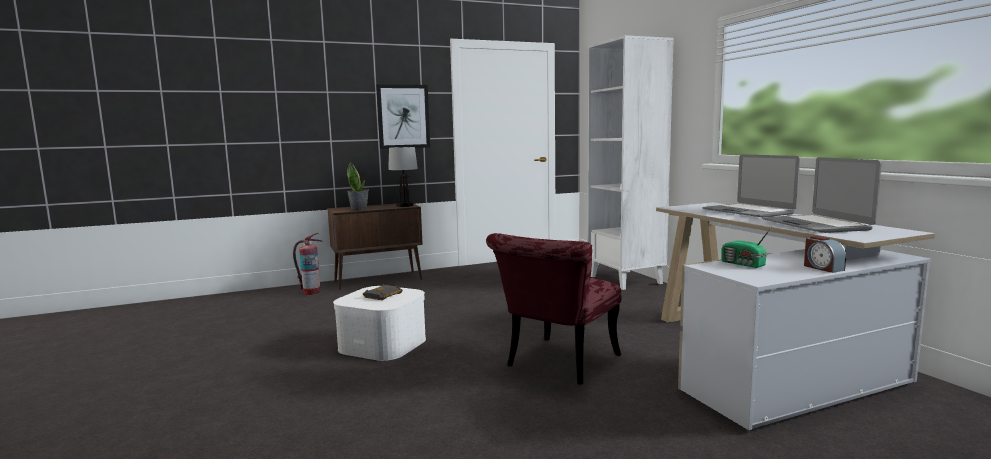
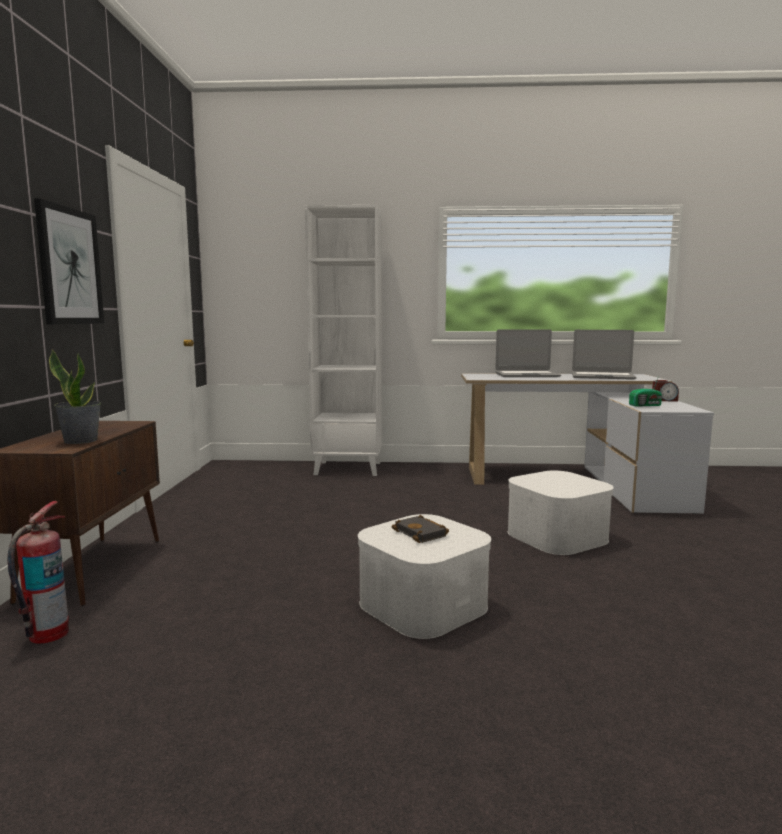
camera: 65 degrees left, 0 degrees up
table lamp [388,147,418,207] -> none
red chair [486,233,621,385] -> white storage box [508,471,614,555]

